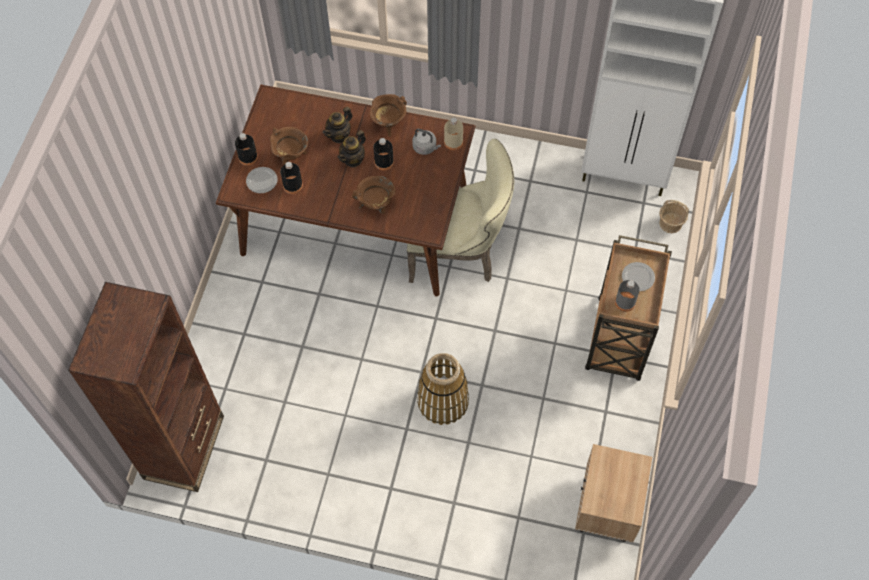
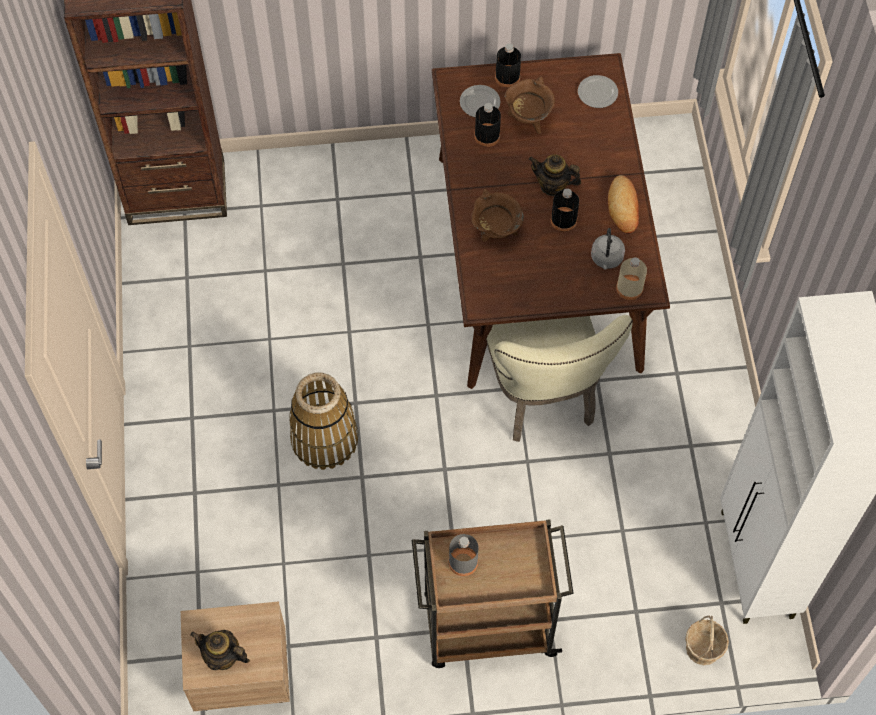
camera: 70 degrees right, 0 degrees up
teapot [323,106,353,143] -> teapot moved to [190,630,250,670]
brown cooking pot [370,94,407,137] -> bread [608,175,639,234]
plate [622,262,655,291] -> plate moved to [578,75,618,108]

